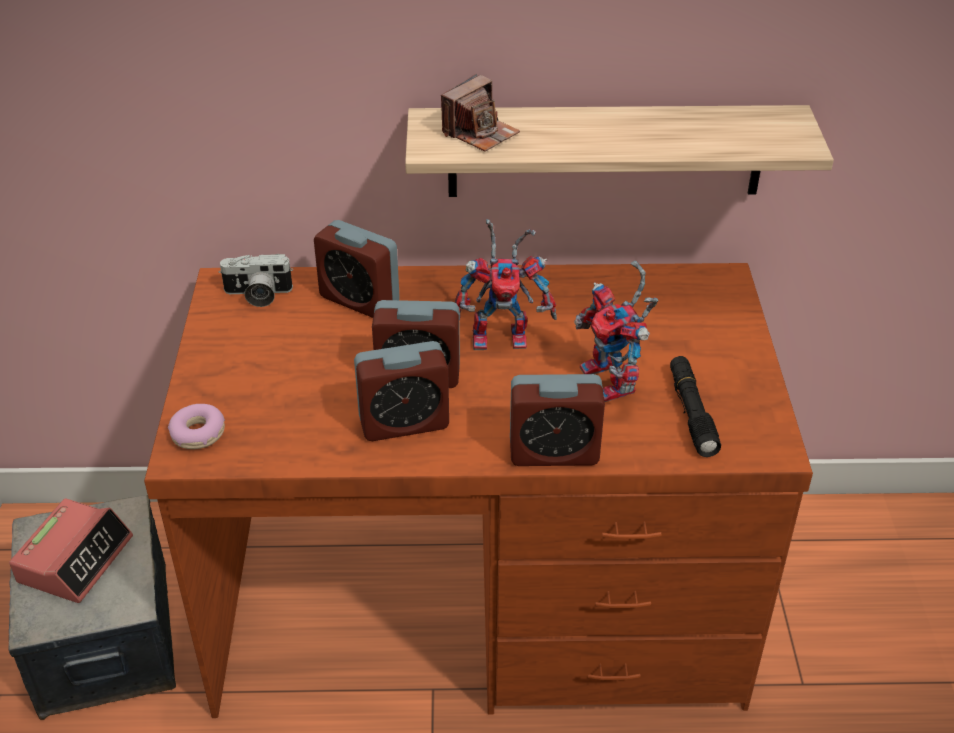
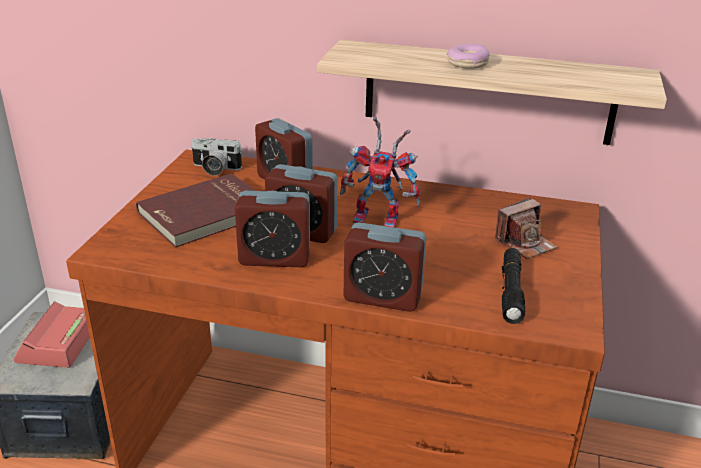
camera: 15 degrees right, 10 degrees down
alarm clock [9,499,133,603] -> alarm clock turned 150 degrees clockwise [14,301,90,368]
donut [168,404,225,449] -> donut moved to [446,44,490,69]
camera [441,74,520,152] -> camera moved to [495,198,558,259]
toy robot [574,260,659,402] -> none
none -> red book [136,173,256,248]

